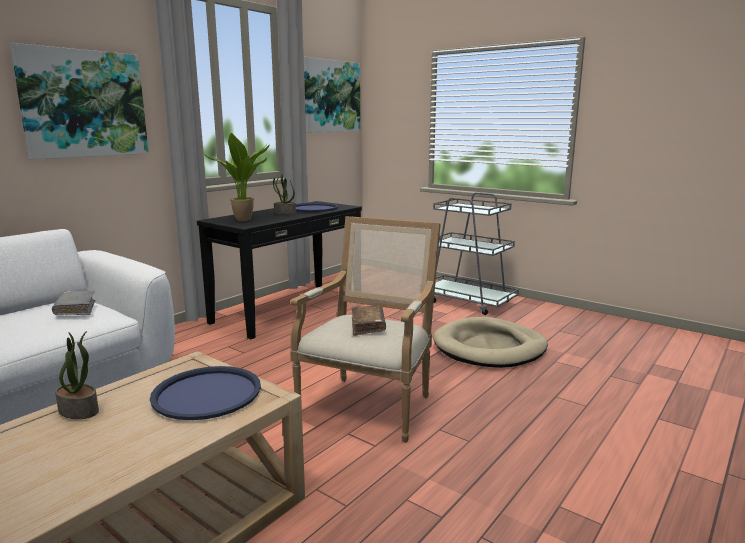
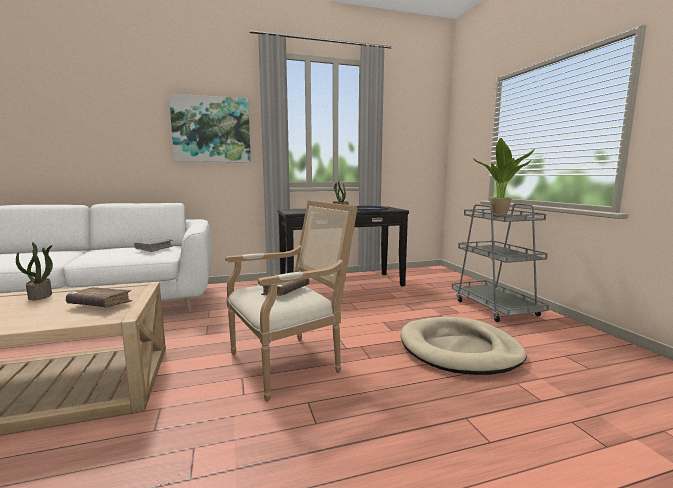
camera: 35 degrees right, 5 degrees down
blue tray [150,366,261,420] -> brown book [66,287,132,307]
potted plant [203,133,269,221] -> potted plant moved to [473,138,535,217]
picture [304,57,360,132] -> none

